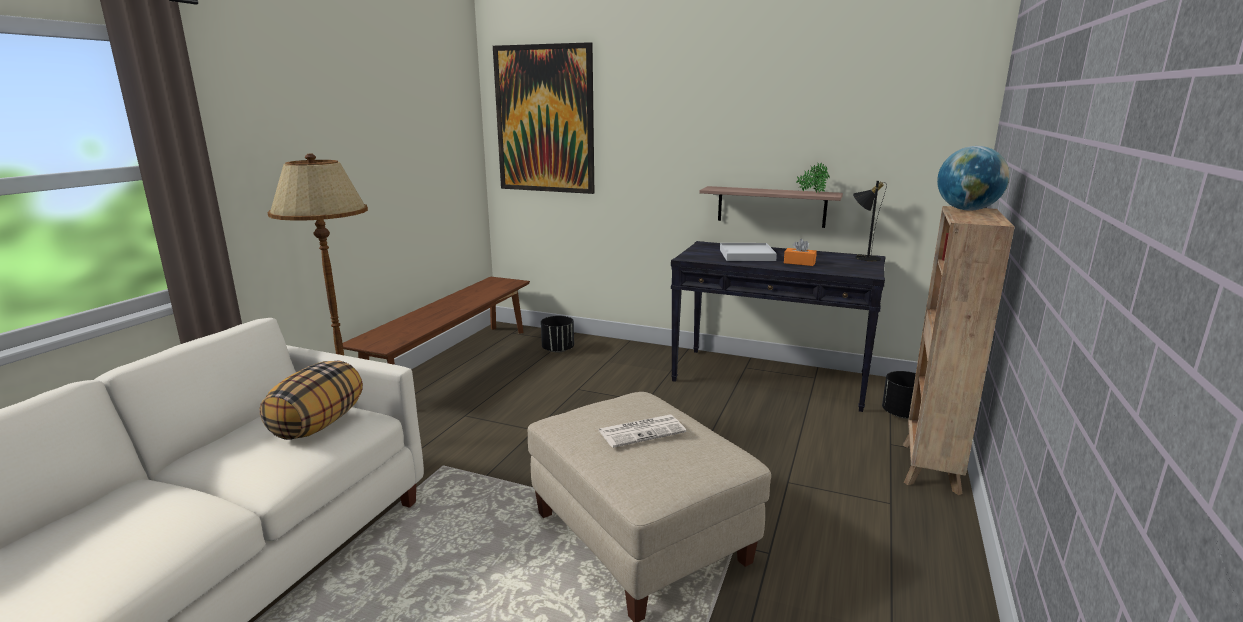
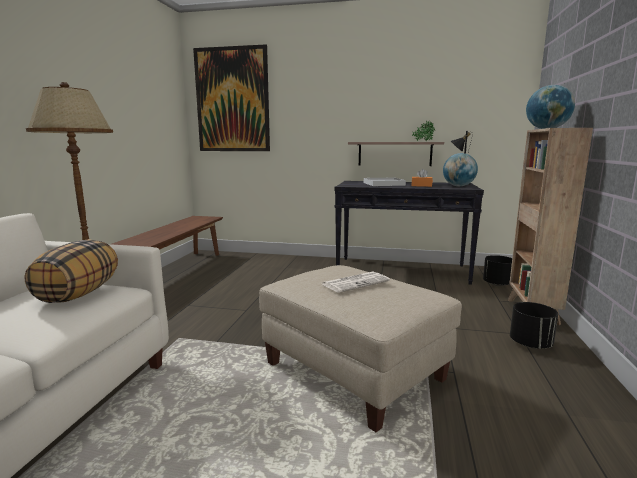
camera: 10 degrees left, 5 degrees down
black planter [541,316,574,353] -> black planter moved to [510,302,558,349]
none -> globe [443,153,478,186]

